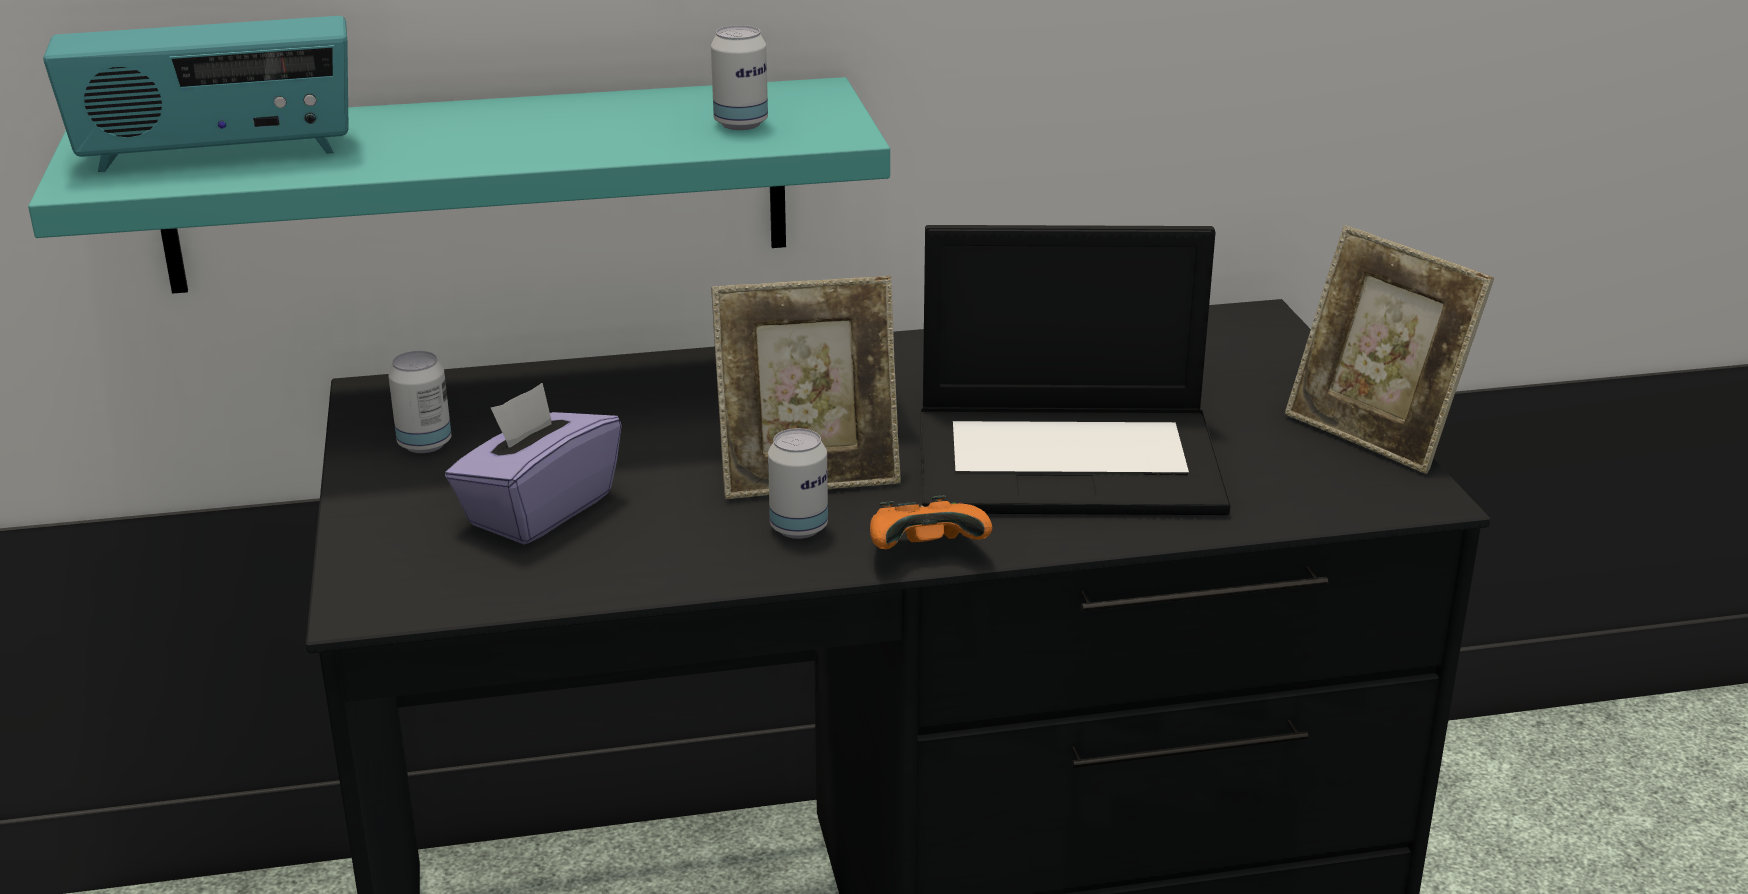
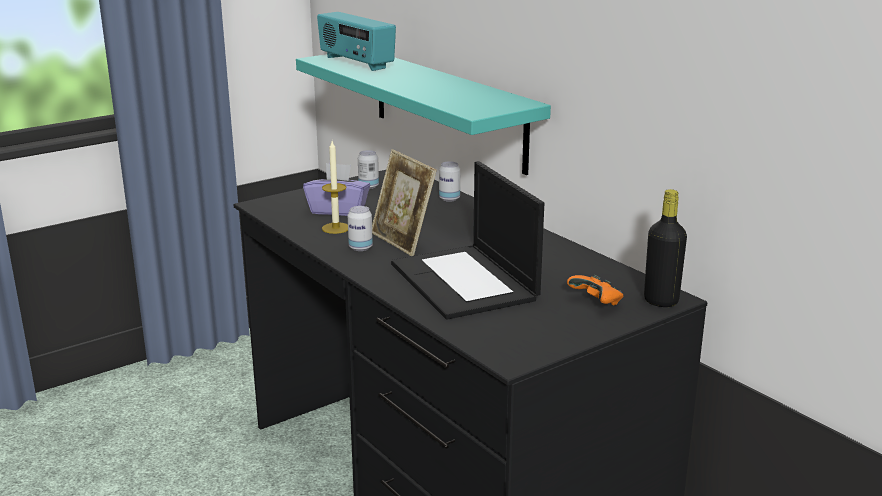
camera: 65 degrees right, 5 degrees down
can [711,25,768,130] -> can moved to [439,161,460,202]
orange game controller [870,495,992,549] -> orange game controller moved to [567,275,624,305]
picture frame [1285,225,1494,474] -> none
none -> candle [322,141,348,234]
none -> black bottle [644,189,687,307]

